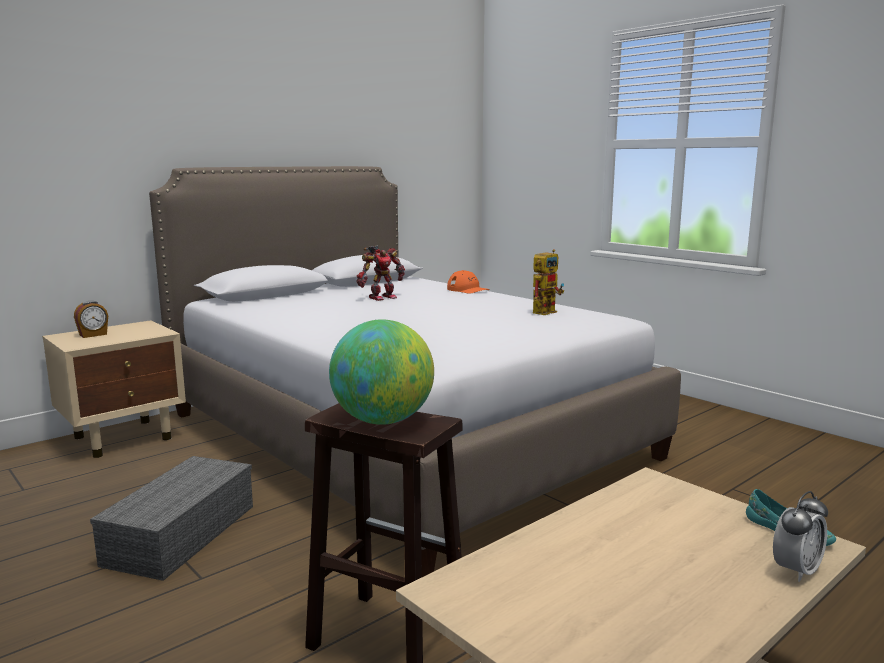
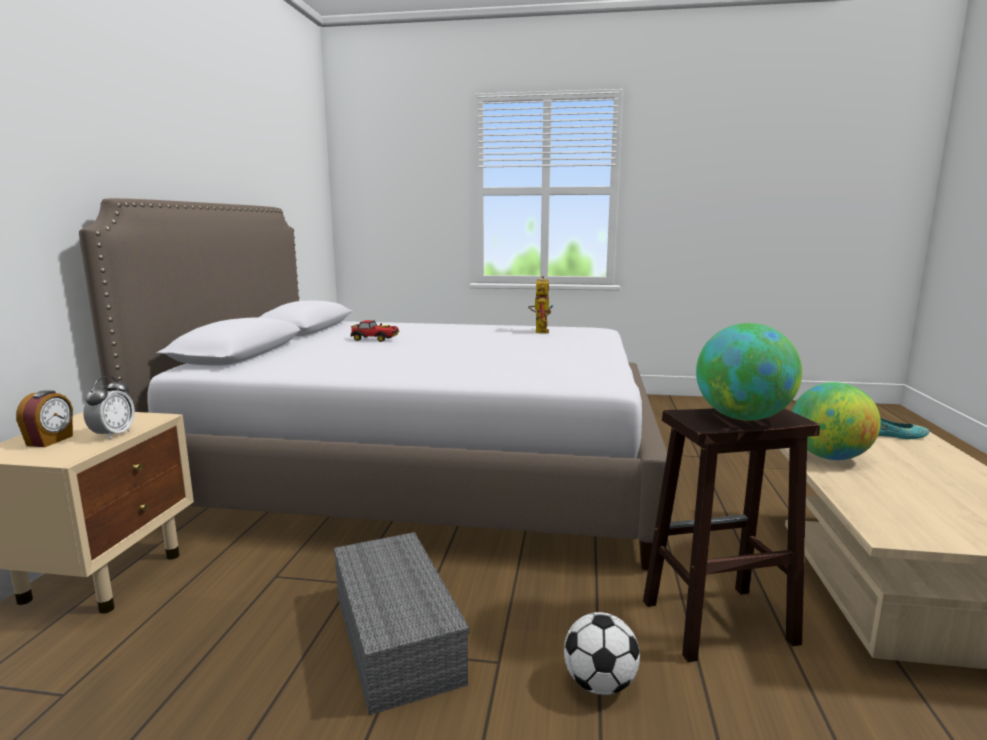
camera: 40 degrees left, 0 degrees up
toy robot [357,246,405,301] -> toy car [350,320,399,342]
orange cap [447,270,490,294] -> none
alarm clock [773,491,828,582] -> alarm clock moved to [83,376,135,440]
none -> football [564,612,640,695]
none -> globe [792,382,881,460]

